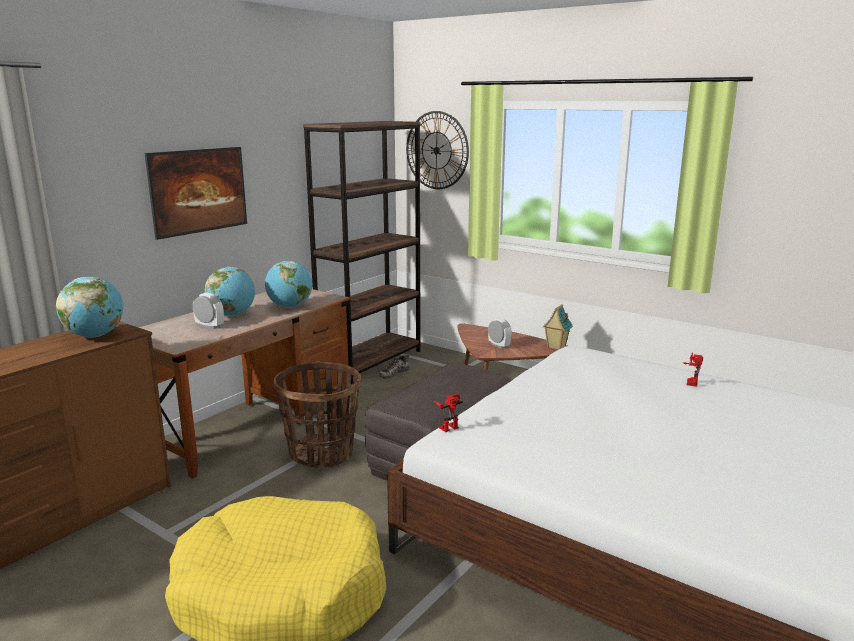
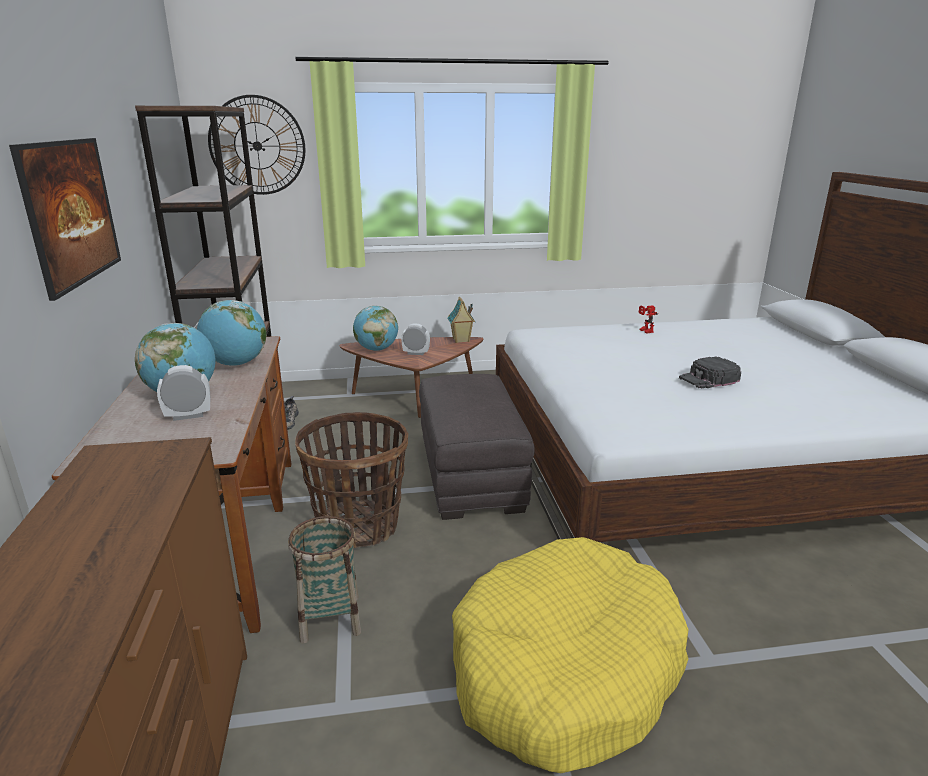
camera: 45 degrees left, 5 degrees up
globe [56,277,123,338] -> globe moved to [353,306,398,351]
toy robot [434,394,463,432] -> none
none -> basket [288,516,361,644]
none -> black cap [679,357,741,389]

